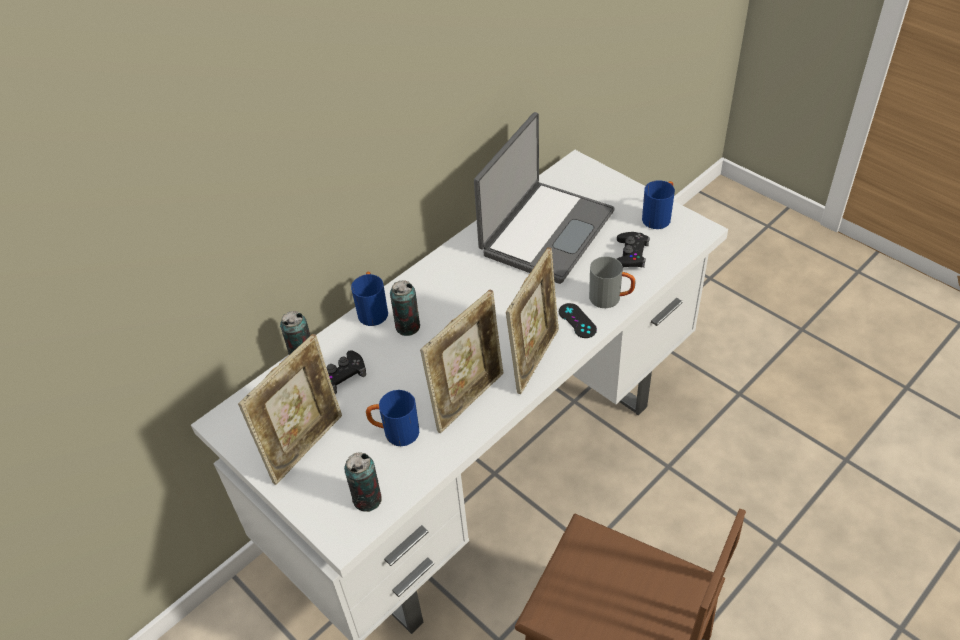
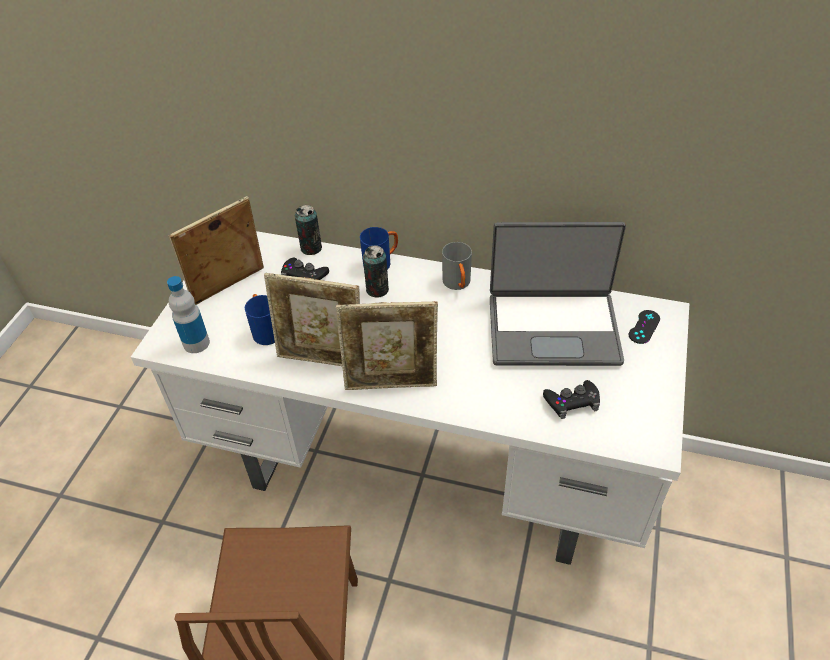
camera: 60 degrees right, 0 degrees up
picture frame [238,334,342,485] -> picture frame turned 135 degrees clockwise [169,196,264,305]
can [344,452,382,512] -> bottle [167,276,210,353]
black game controller [559,303,597,338] -> black game controller moved to [629,310,660,344]
grey mug [589,256,635,308] -> grey mug moved to [442,242,472,290]
blue mug [642,180,675,229] -> none

